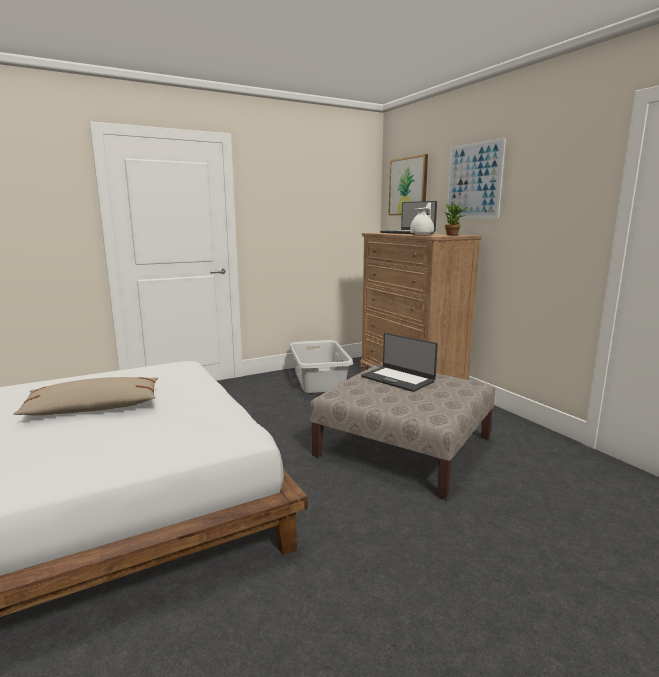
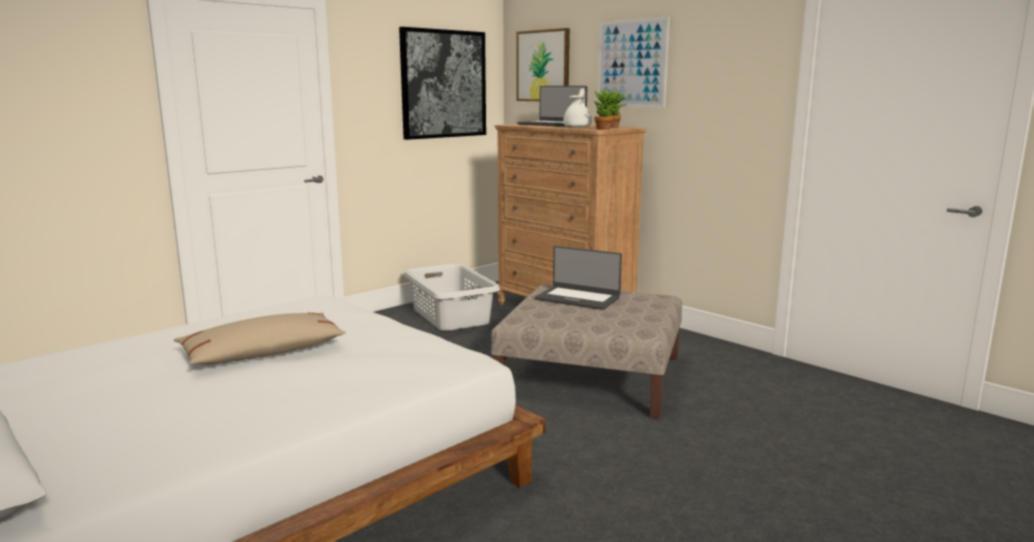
camera: 15 degrees left, 0 degrees up
none -> picture [399,27,486,140]
none -> potted plant [594,89,622,130]

